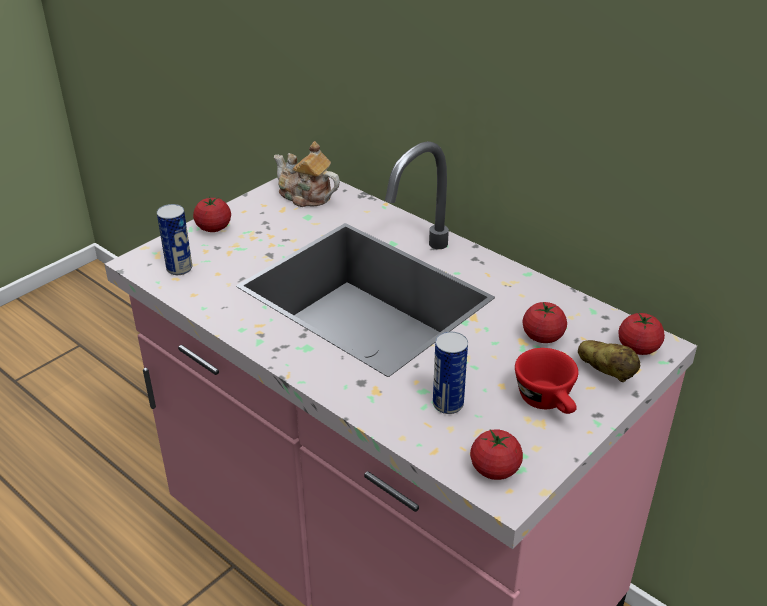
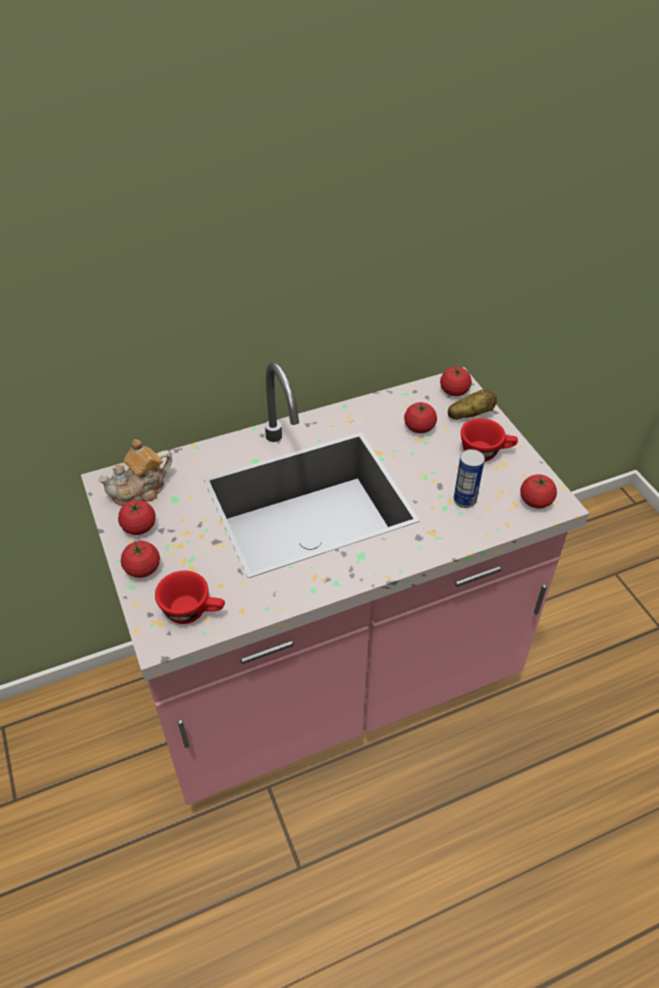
camera: 65 degrees left, 10 degrees up
can [157,204,192,275] -> red cup [155,571,225,624]
none -> tomato [118,500,156,535]

